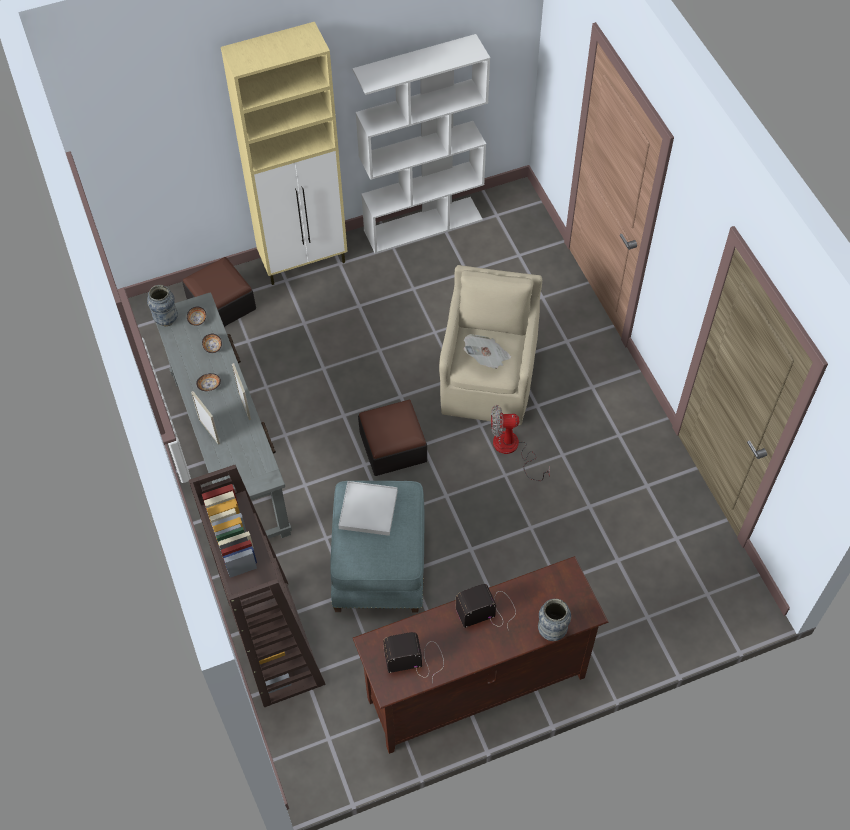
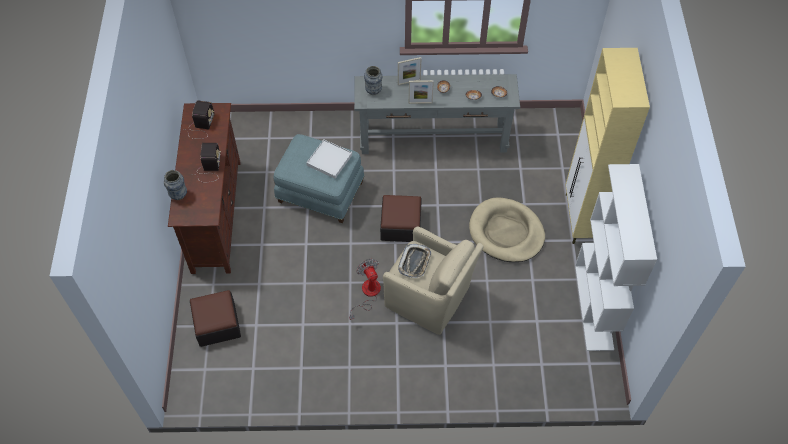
camera: 110 degrees right, 0 degrees up
vase [147,285,178,326] -> vase moved to [364,66,383,95]
ottoman [183,257,256,327] -> ottoman moved to [190,290,241,347]
brown bookcase [189,465,326,707] -> none
newspaper [463,334,511,369] -> tray [398,244,431,278]
fan [491,405,550,481] -> fan turned 45 degrees counterclockwise [349,259,381,320]
none -> beige dog bed [469,198,545,262]

